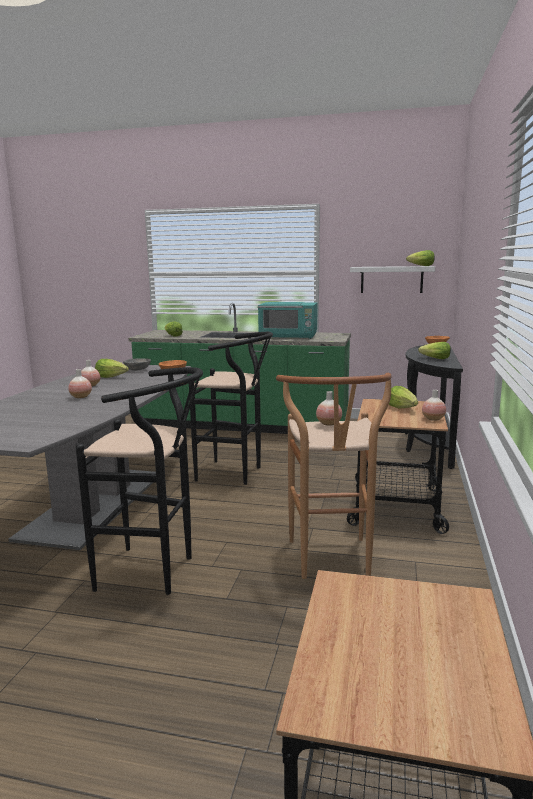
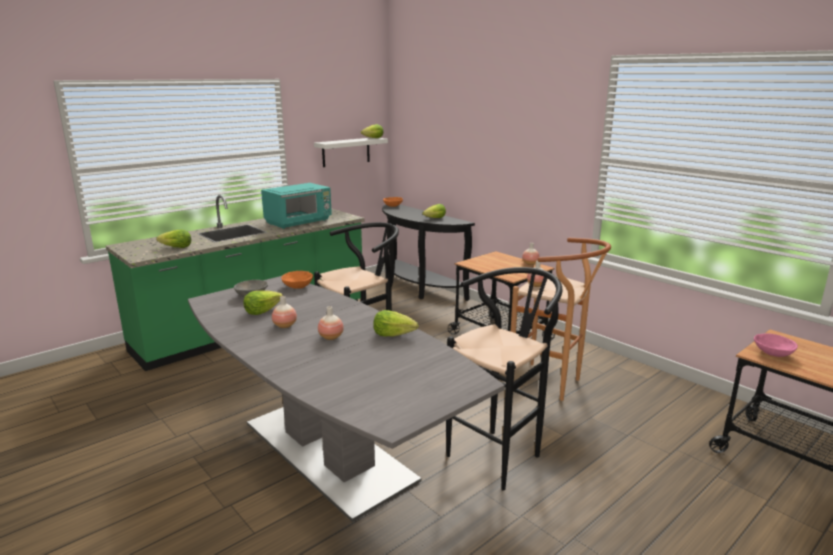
camera: 55 degrees left, 5 degrees up
lettuce [389,386,418,408] -> lettuce moved to [373,310,419,336]
none -> pink bowl [754,333,798,357]

